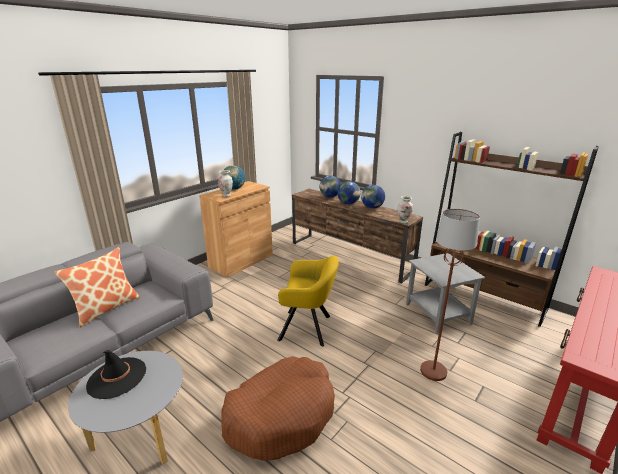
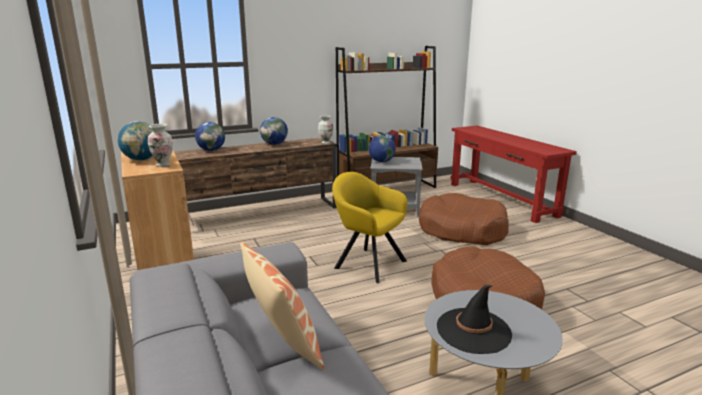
camera: 65 degrees left, 5 degrees down
yellow armchair [277,256,339,346] -> yellow armchair turned 90 degrees counterclockwise [332,172,408,283]
globe [337,181,360,204] -> globe moved to [369,135,396,162]
brown floor lamp [420,209,480,381] -> brown dog bed [419,193,509,245]

